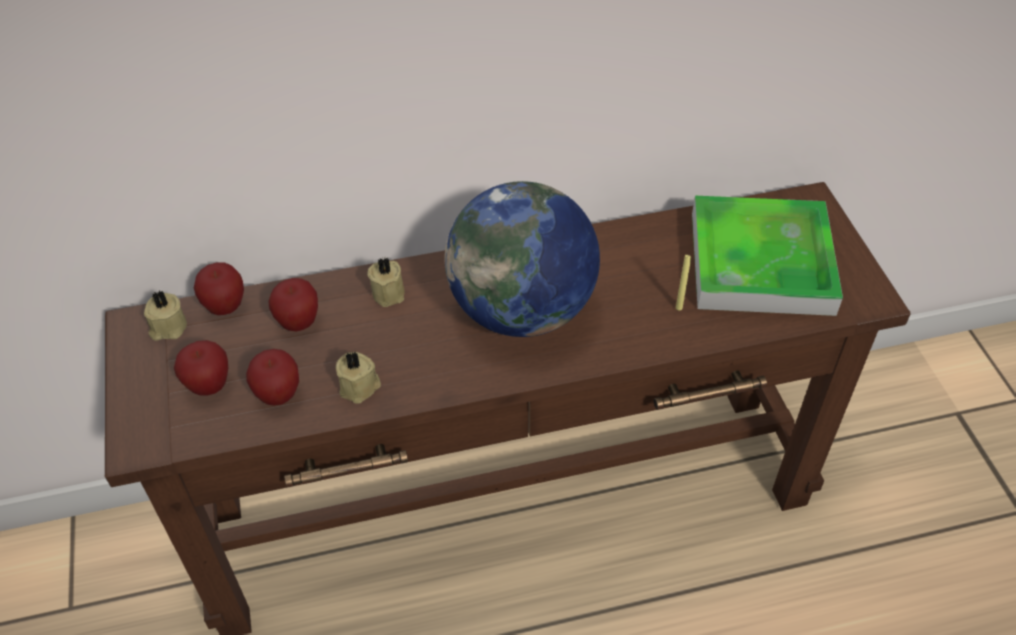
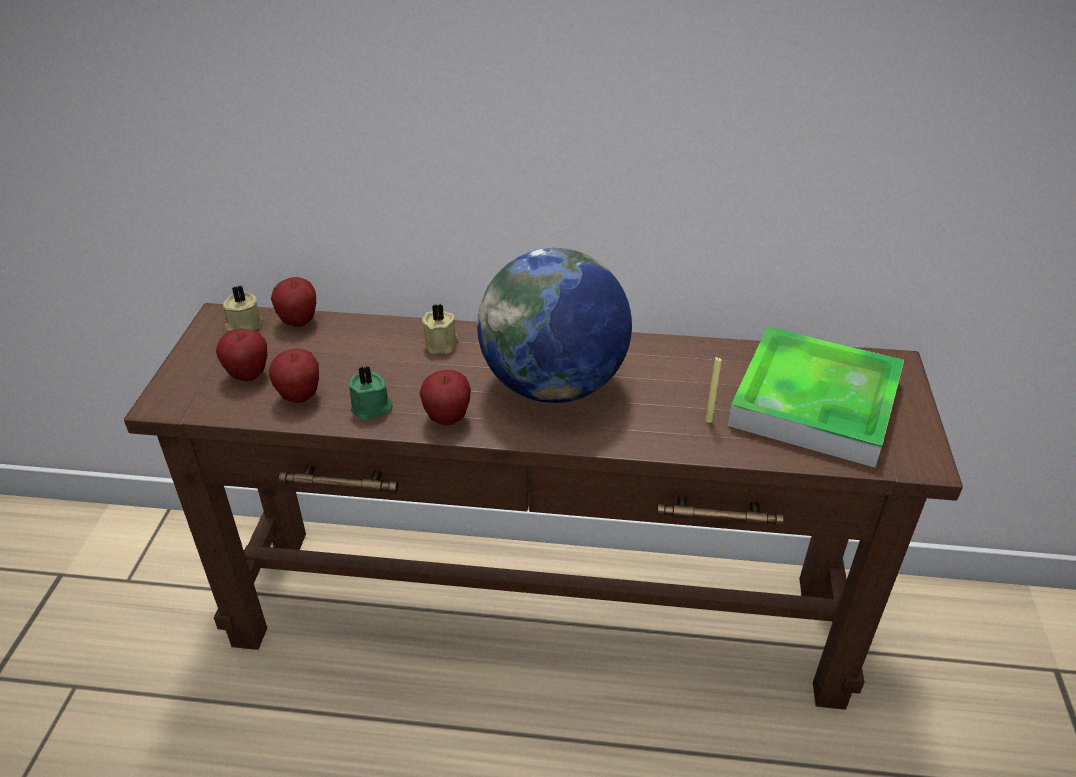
camera: 20 degrees right, 10 degrees down
apple [268,278,318,332] -> apple moved to [419,370,471,425]
beige candle [336,351,381,404] -> green candle [348,366,393,421]

